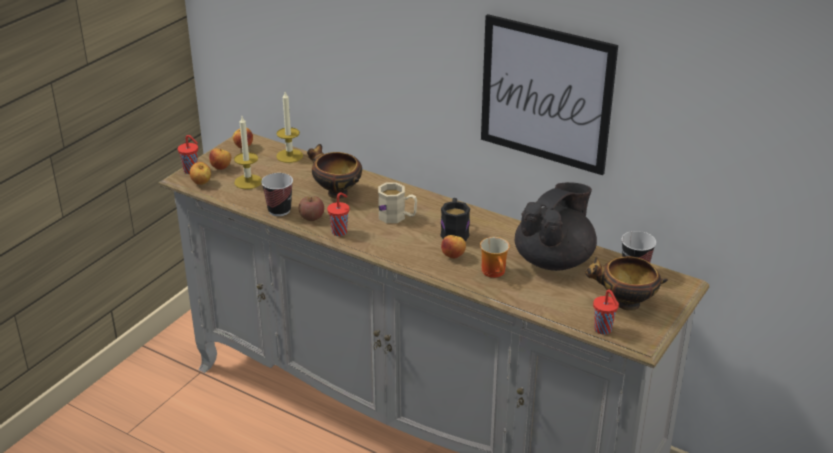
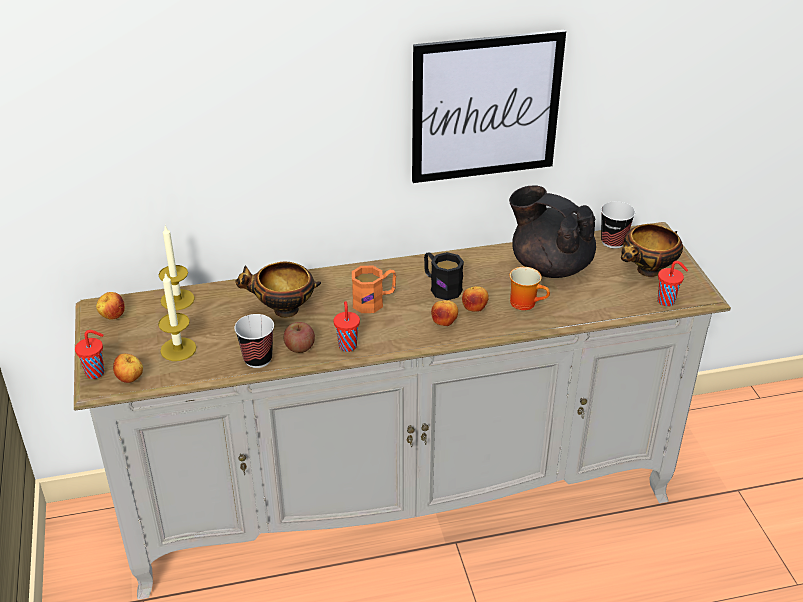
camera: 45 degrees left, 5 degrees up
apple [209,149,231,170] -> apple moved to [431,300,458,326]
beige mug [378,182,417,223] -> orange mug [352,266,396,313]
black teapot [515,182,597,271] -> black teapot turned 45 degrees counterclockwise [509,185,596,278]

